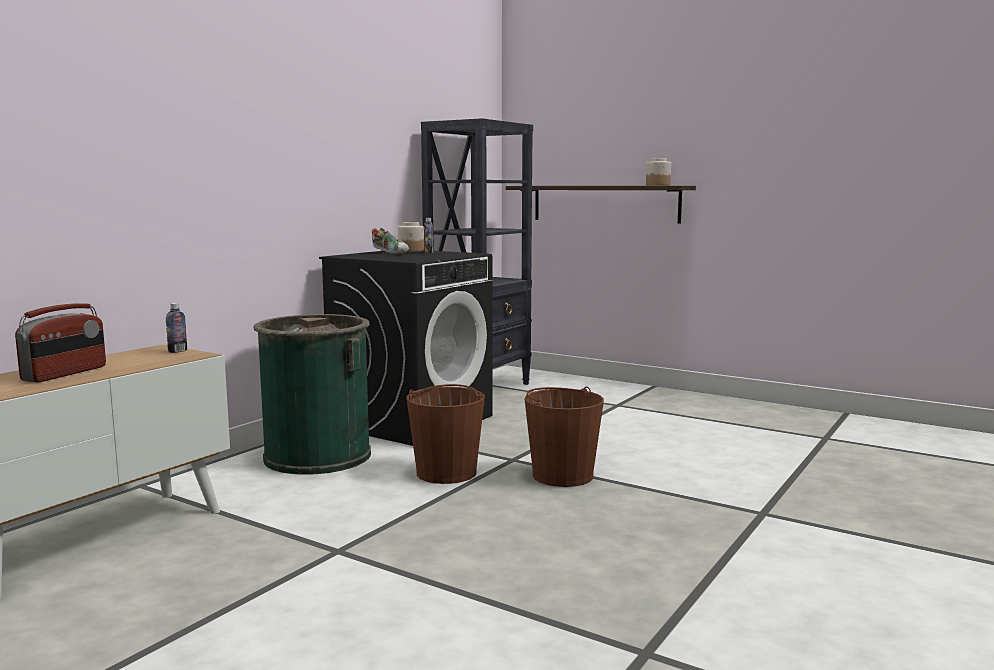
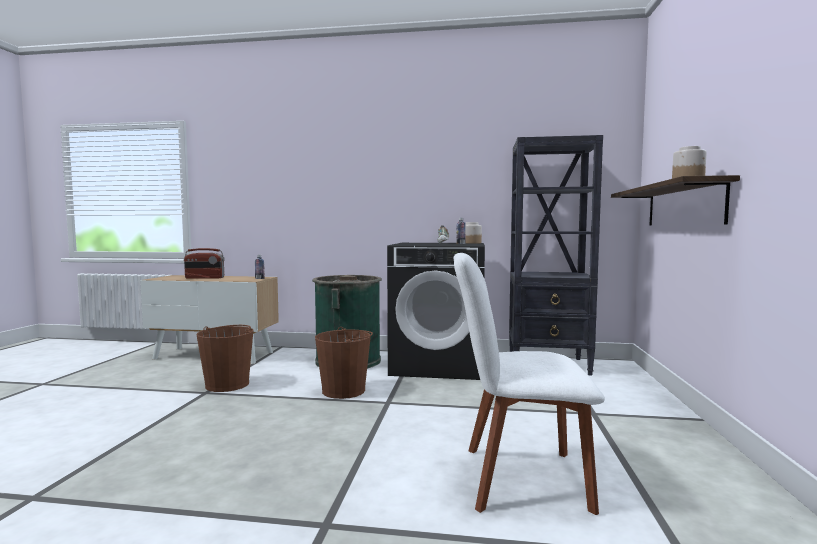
camera: 65 degrees right, 5 degrees down
brown bucket [525,387,604,487] -> brown bucket moved to [196,325,254,392]
none -> white chair [454,253,605,515]

